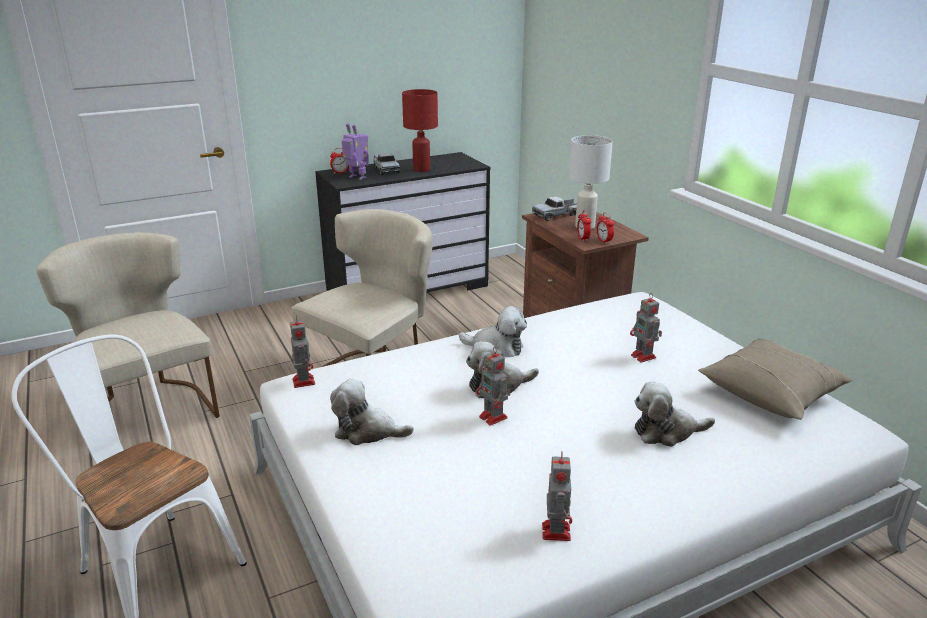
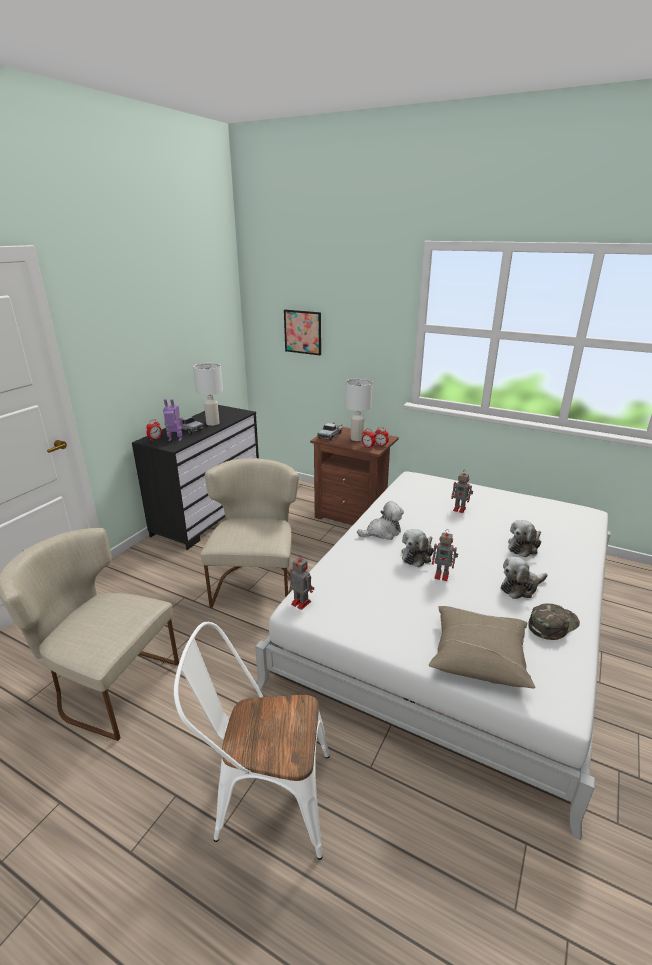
camera: 35 degrees left, 0 degrees up
plush toy [330,379,414,445] -> plush toy moved to [501,556,548,599]
red table lamp [402,89,438,172] -> white table lamp [193,363,223,426]
toy robot [542,452,572,541] -> green cap [528,604,580,640]
beige pillow [698,339,853,420] -> beige pillow moved to [429,606,535,688]
none -> picture [284,310,321,355]

